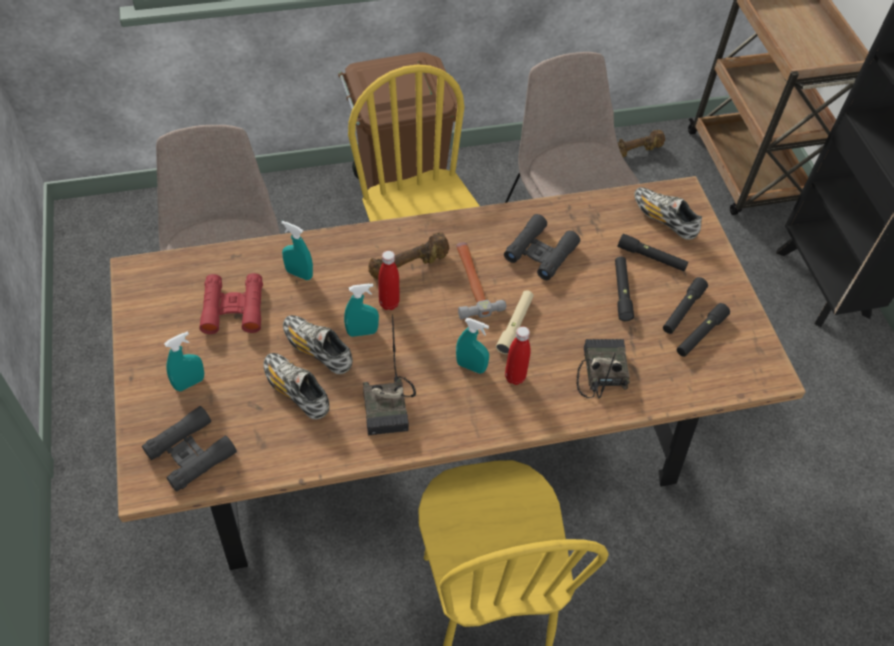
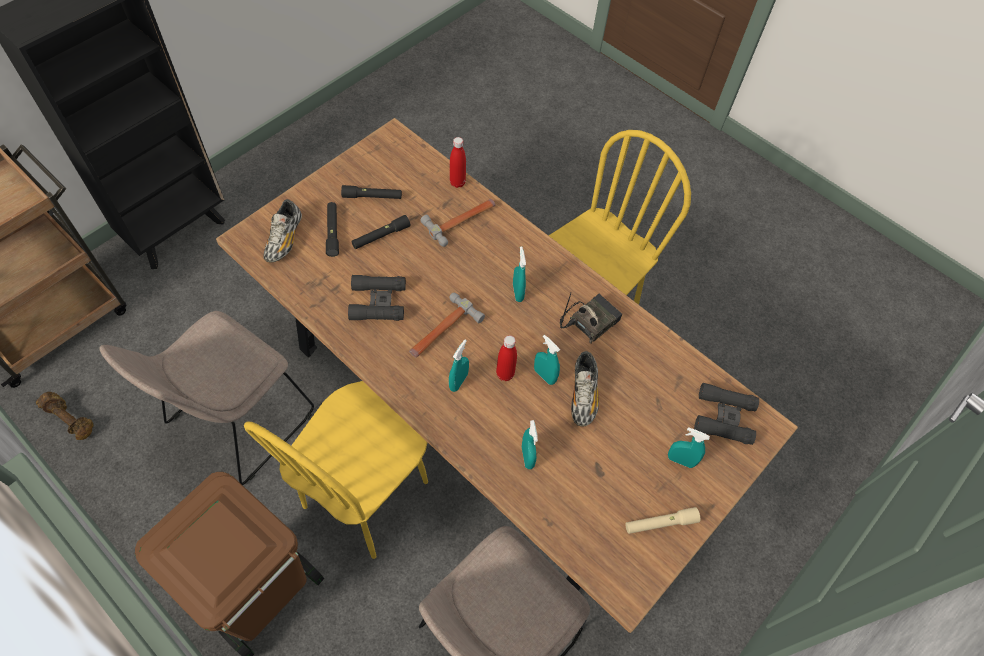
camera: 125 degrees left, 5 degrees up
red binoculars [199,273,263,334] -> none
shoe [263,353,330,420] -> none
brown dumbbell [368,233,449,279] -> turquoise spray bottle [449,340,469,392]
beige flashlight [496,290,534,354] -> beige flashlight moved to [626,507,700,534]
red bottle [505,326,530,385] -> red bottle moved to [450,137,466,188]
radio [576,339,630,398] -> hammer [420,199,496,247]
black flashlight [677,303,730,357] -> none

